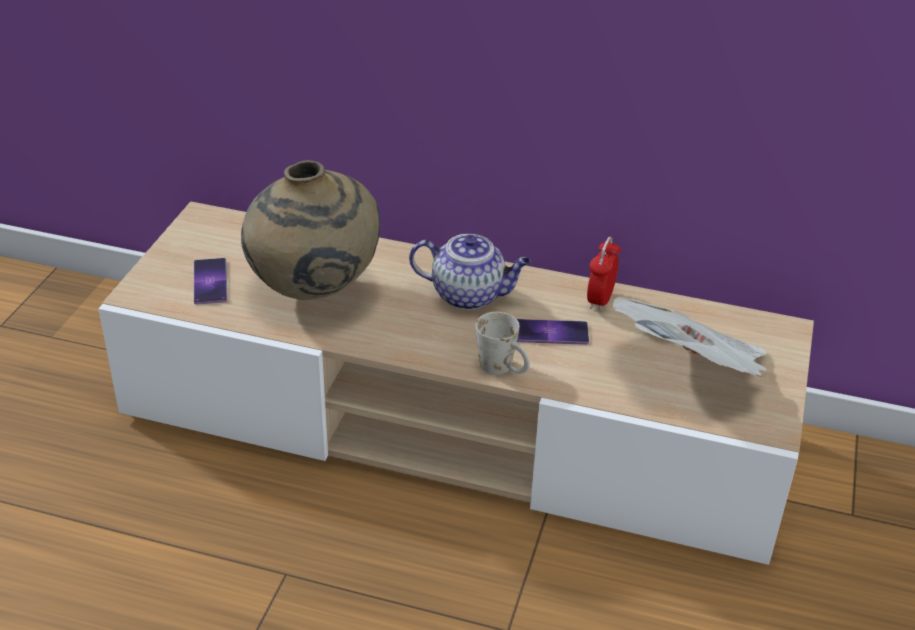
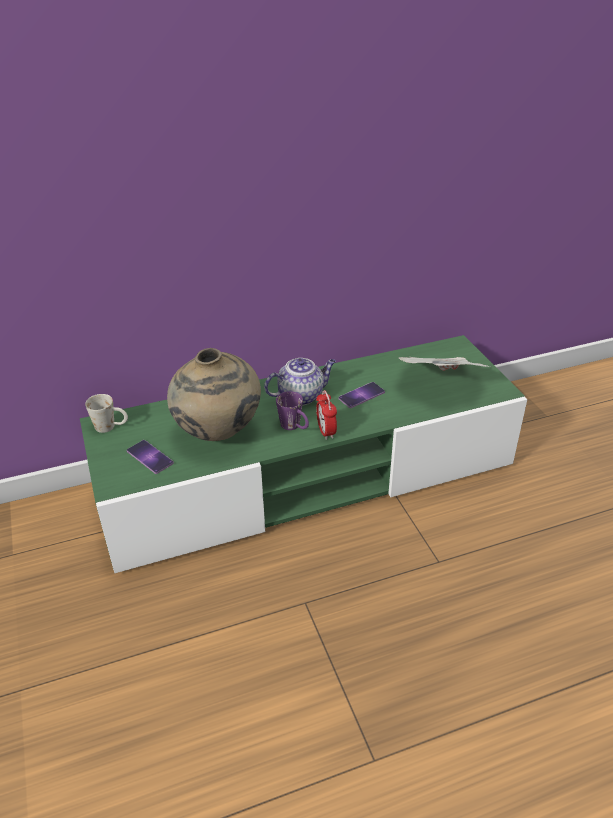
camera: 35 degrees left, 0 degrees up
beige tv stand [98,201,814,565] -> green tv stand [80,335,527,573]
white mug [476,312,530,375] -> white mug moved to [85,394,128,433]
alarm clock [587,237,621,311] -> alarm clock moved to [316,390,337,440]
none -> purple mug [276,391,309,430]

